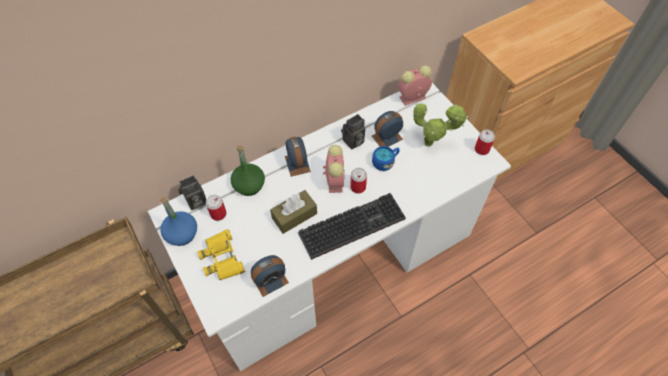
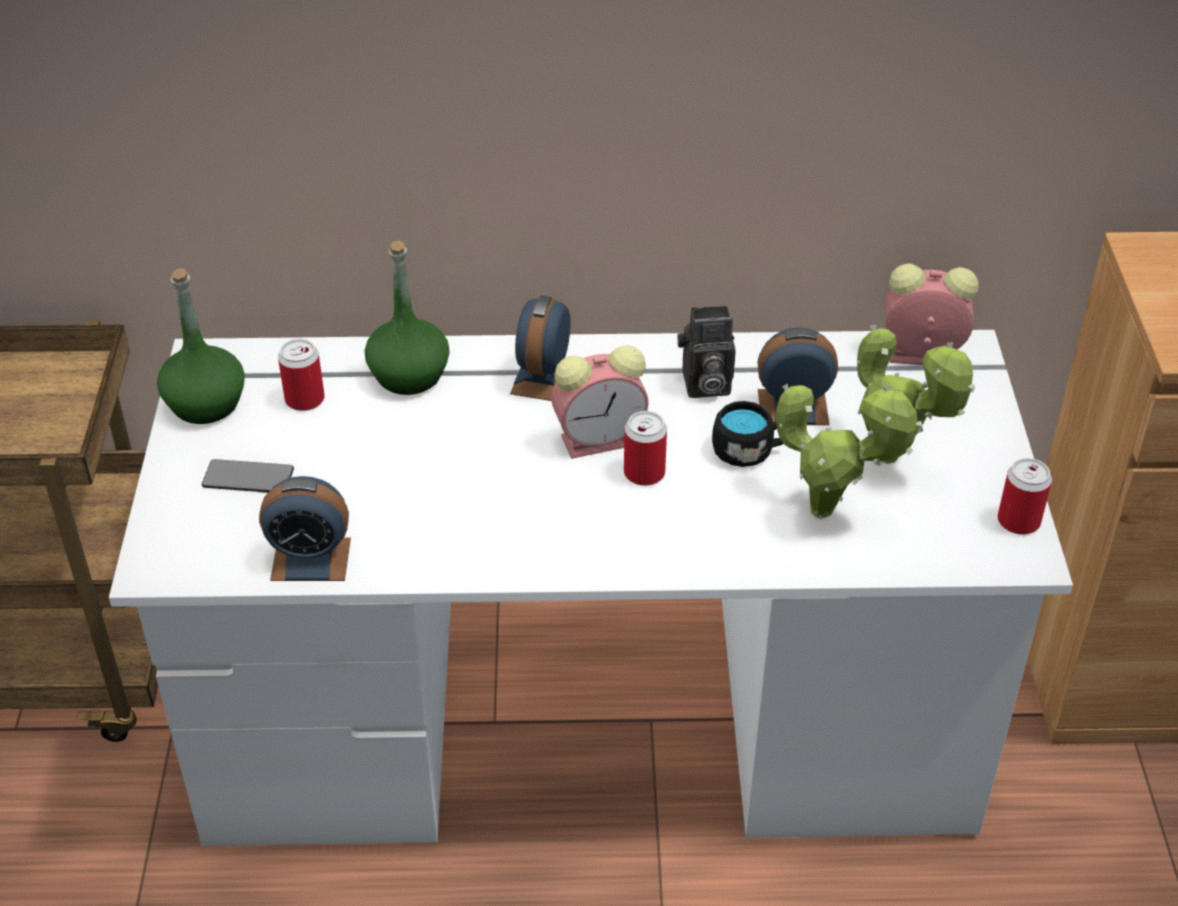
camera: 30 degrees right, 15 degrees down
blue bottle [160,197,197,246] -> green bottle [157,268,245,424]
camera [178,176,206,210] -> none
yellow binoculars [197,229,245,280] -> phone [202,459,294,493]
brown tissue box [270,190,317,234] -> none
keyboard [298,193,406,260] -> none
alarm clock [323,145,345,193] -> alarm clock turned 45 degrees clockwise [551,346,649,459]
blue mug [372,146,400,171] -> black mug [712,401,783,467]
none -> potted plant [776,384,922,520]

